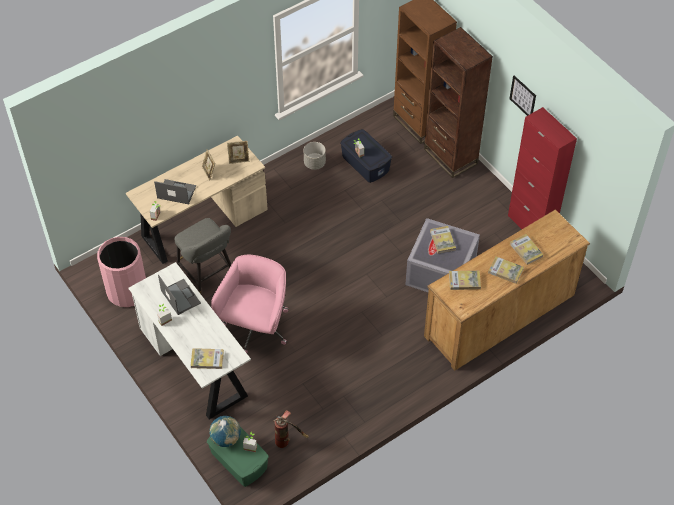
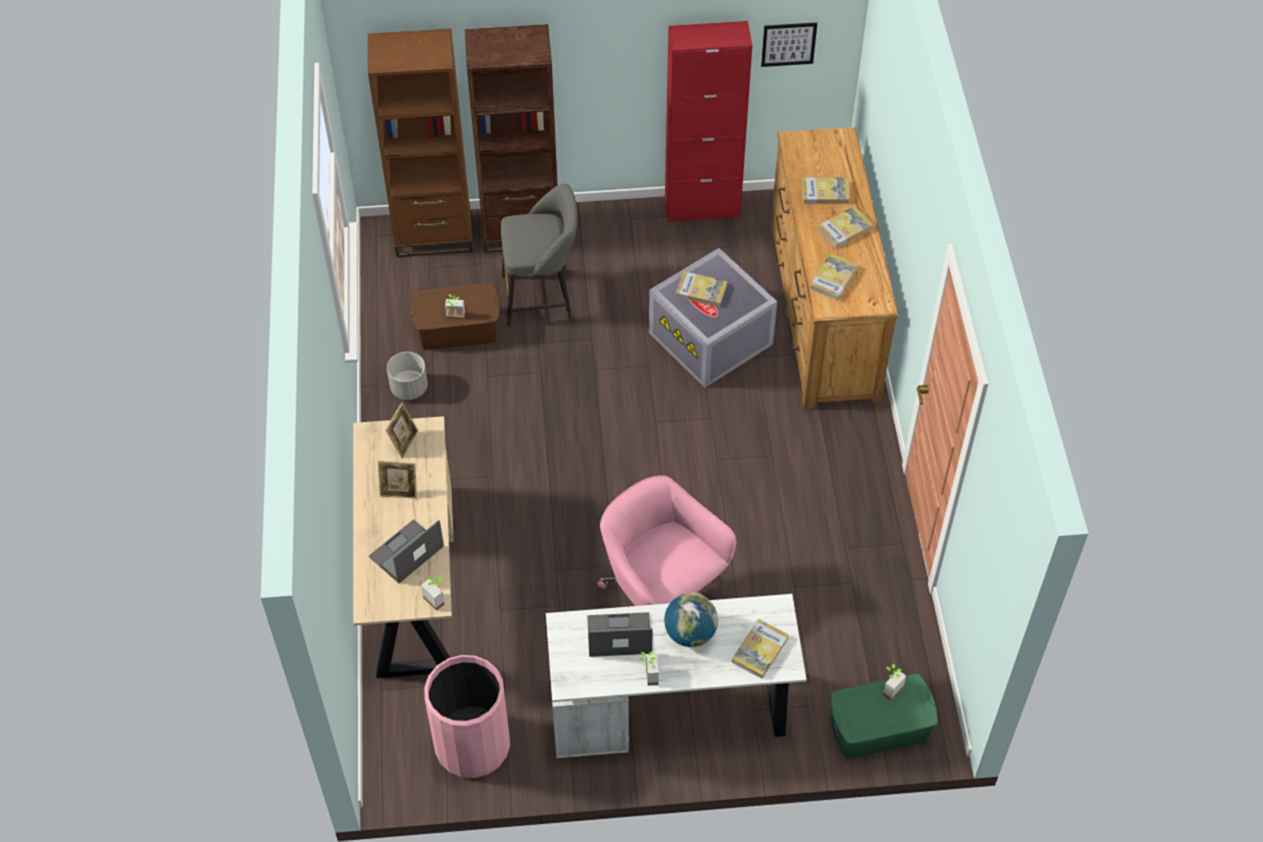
camera: 60 degrees left, 0 degrees up
grey stool [175,218,231,294] -> grey stool moved to [501,184,577,327]
globe [209,416,241,447] -> globe moved to [664,592,718,647]
fire extinguisher [273,411,309,448] -> none
blue storage box [340,129,392,183] -> brown storage box [410,283,501,350]
picture [510,76,536,116] -> picture moved to [761,22,817,67]

